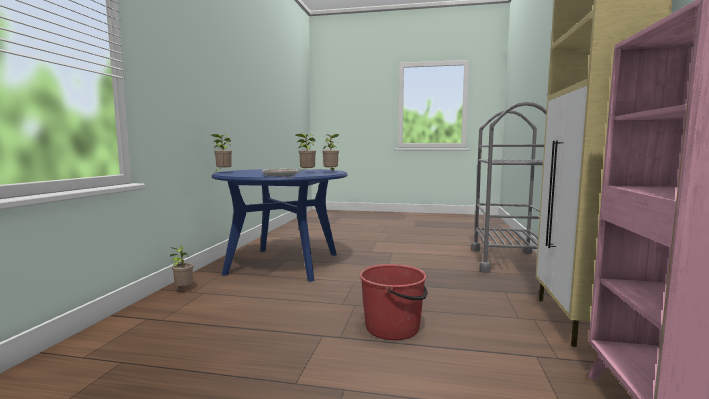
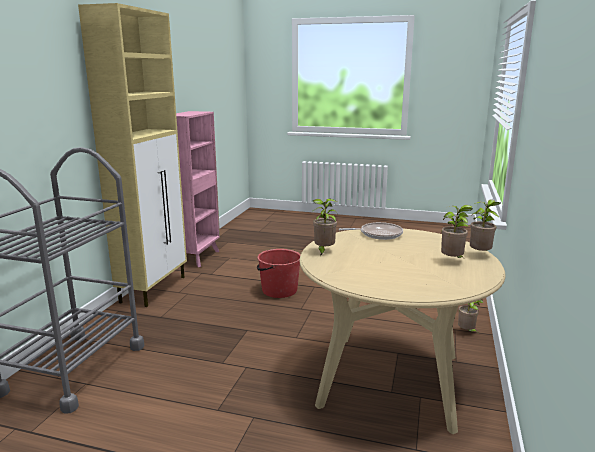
camera: 175 degrees left, 10 degrees up
blue dining table [211,169,348,282] -> beige dining table [299,229,505,434]
potted plant [296,134,316,172] -> potted plant moved to [441,205,472,258]

